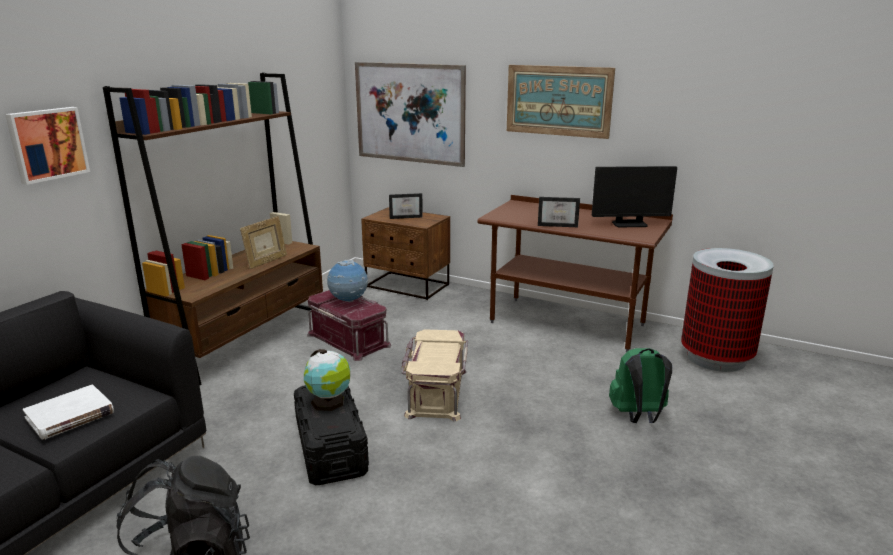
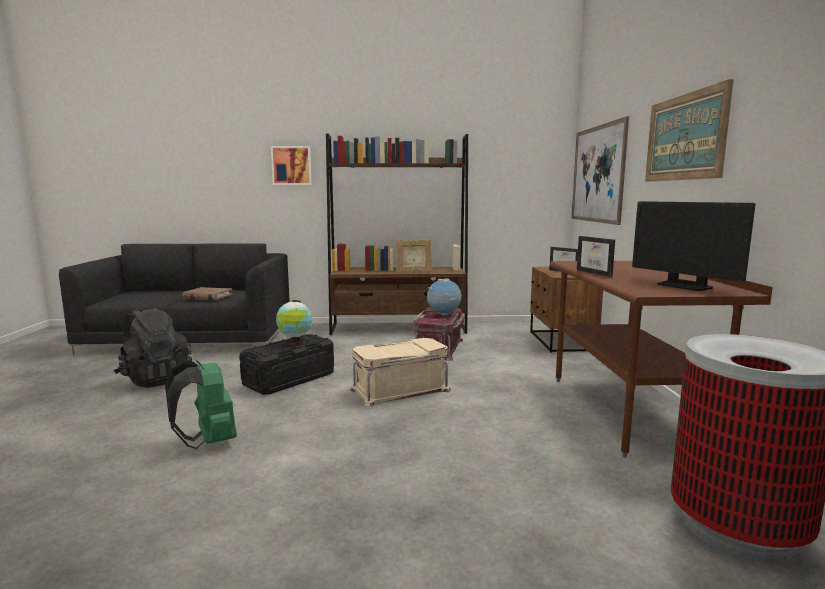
camera: 60 degrees right, 10 degrees down
white book [23,384,114,439] -> brown book [182,287,233,300]
green backpack [609,348,672,423] -> green backpack moved to [165,359,237,449]

